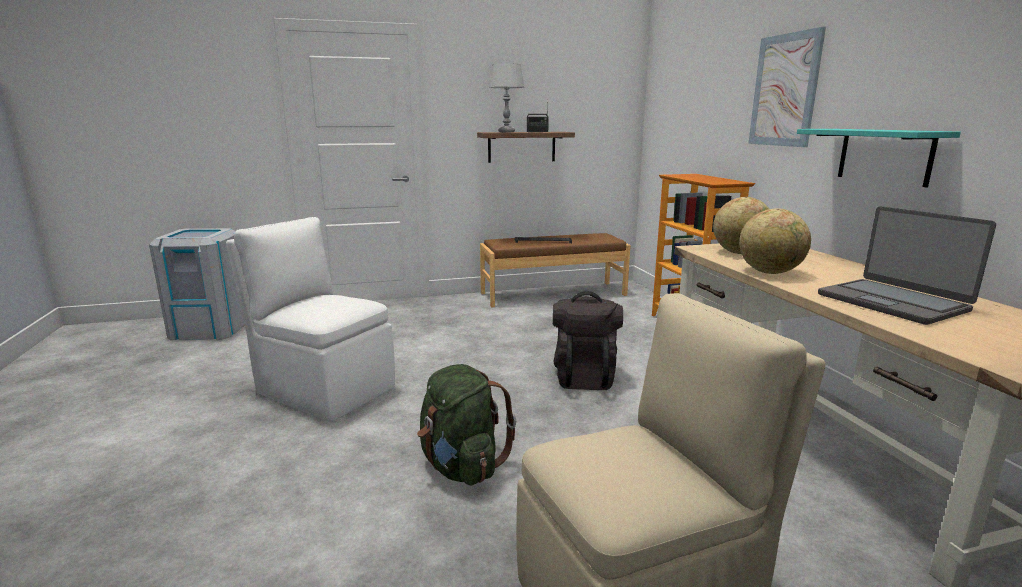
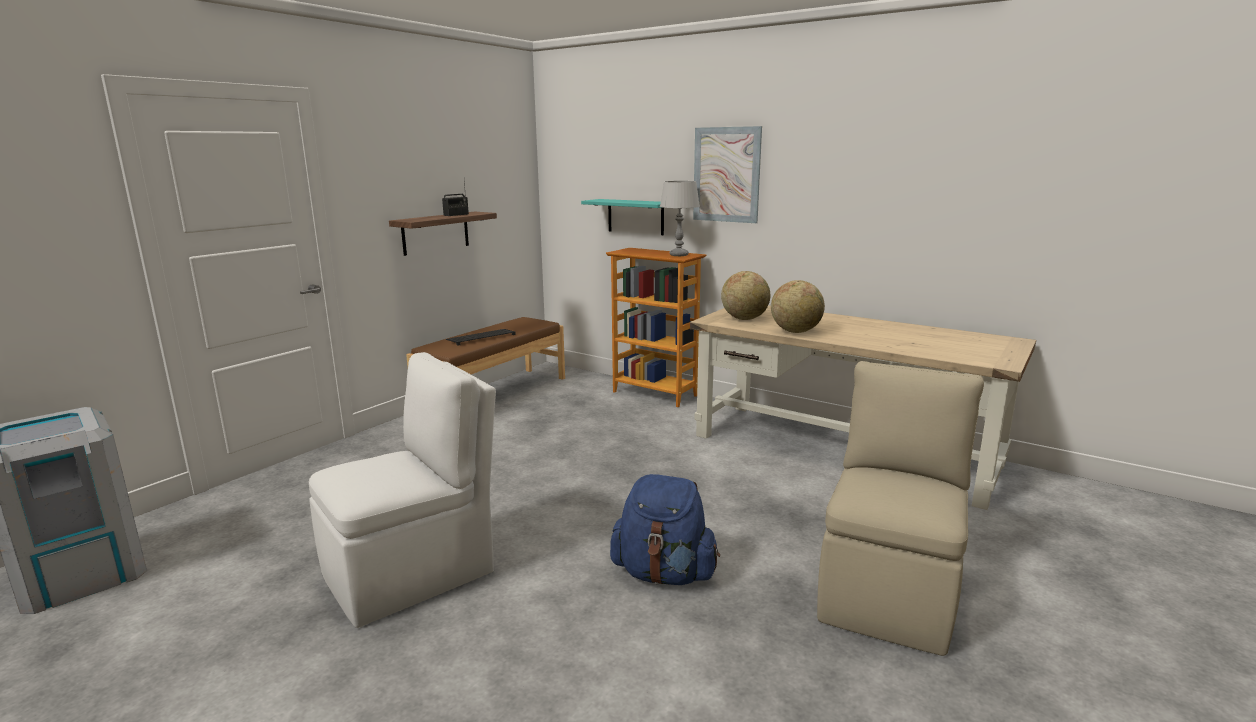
camera: 40 degrees left, 0 degrees up
white chair [226,217,395,422] -> white chair turned 150 degrees clockwise [309,352,496,628]
green backpack [417,364,516,486] -> blue backpack [610,474,720,585]
grey table lamp [489,63,524,132] -> grey table lamp moved to [660,181,700,256]
black backpack [553,291,623,390] -> none
turquoise shelf [797,129,961,187] -> turquoise shelf moved to [581,199,664,235]
laptop [818,206,996,325] -> none

